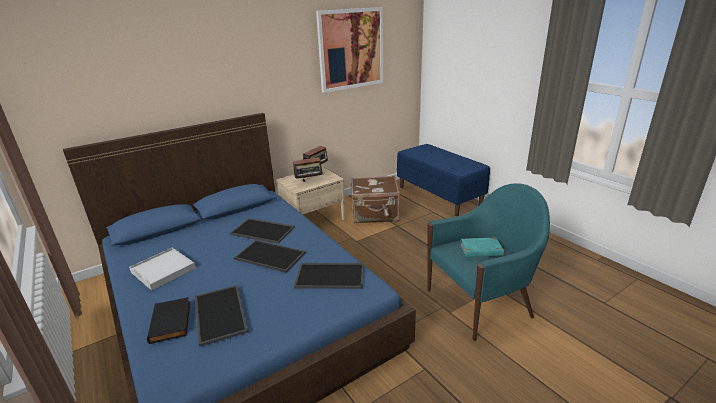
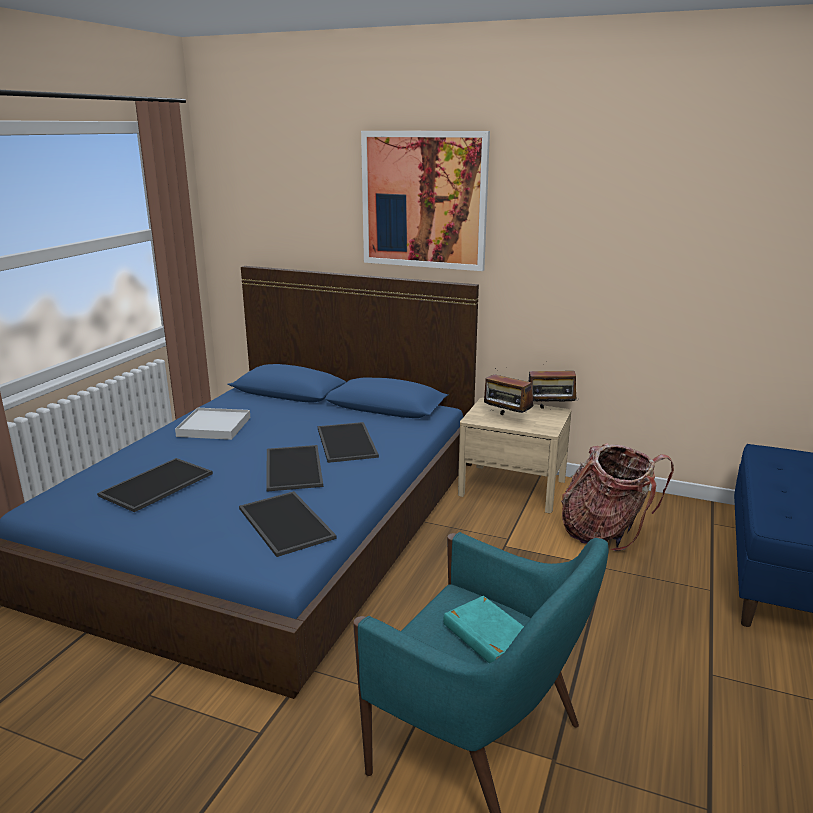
camera: 55 degrees right, 5 degrees down
black book [147,297,190,344] -> none
picture [316,7,383,93] -> picture moved to [361,131,490,271]
brown suitcase [351,175,400,223] -> backpack [561,443,674,551]

